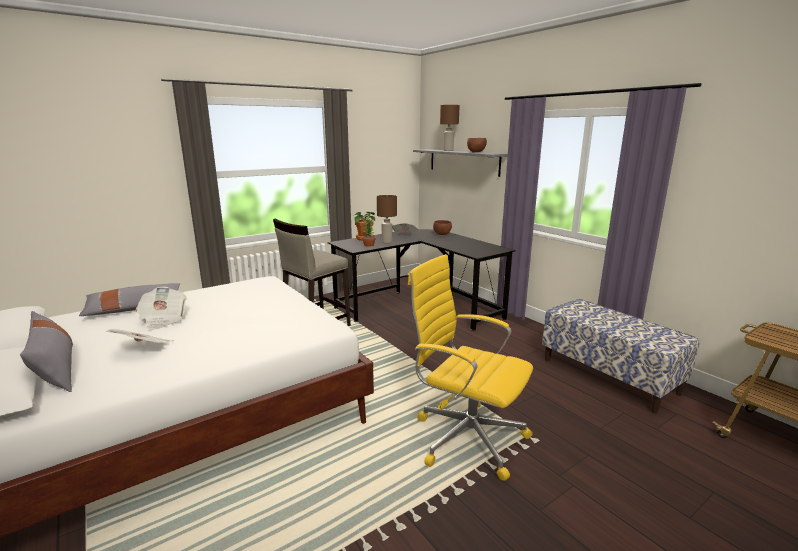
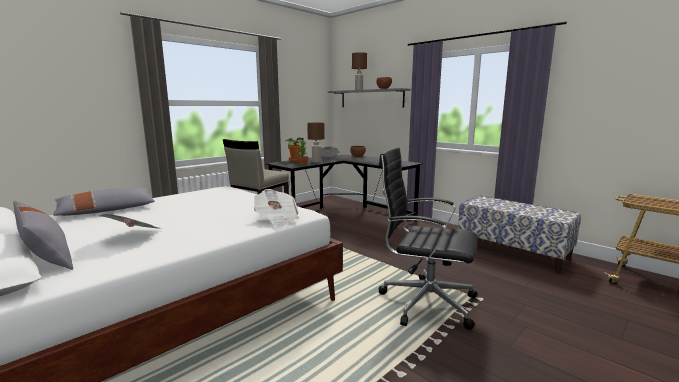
camera: 10 degrees left, 5 degrees down
newspaper [136,286,187,330] -> newspaper moved to [254,189,299,227]
yellow office chair [408,254,533,481] -> black office chair [379,147,477,330]

